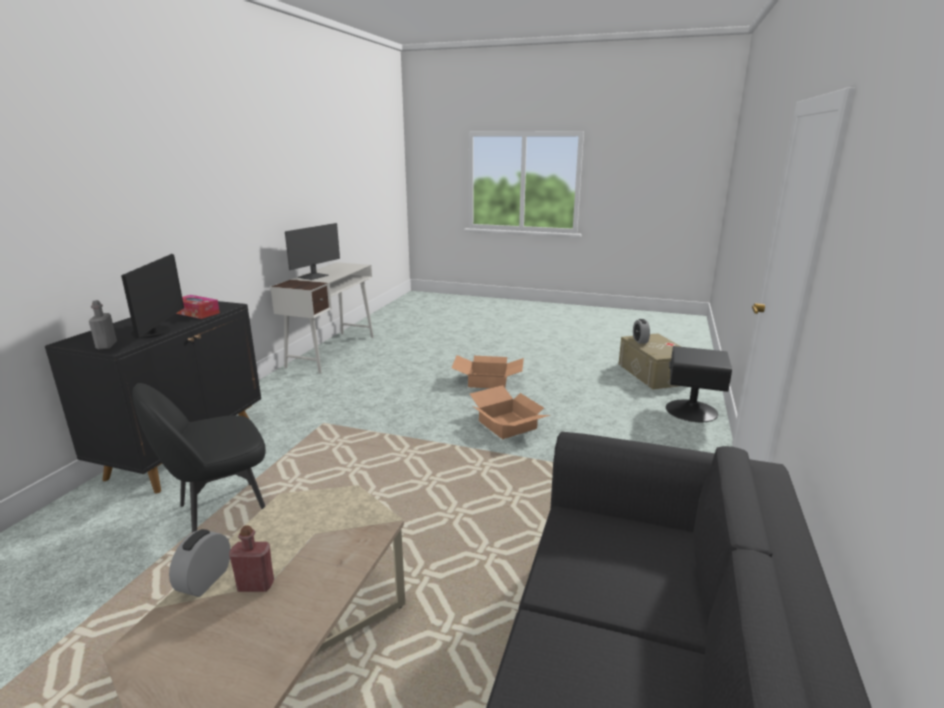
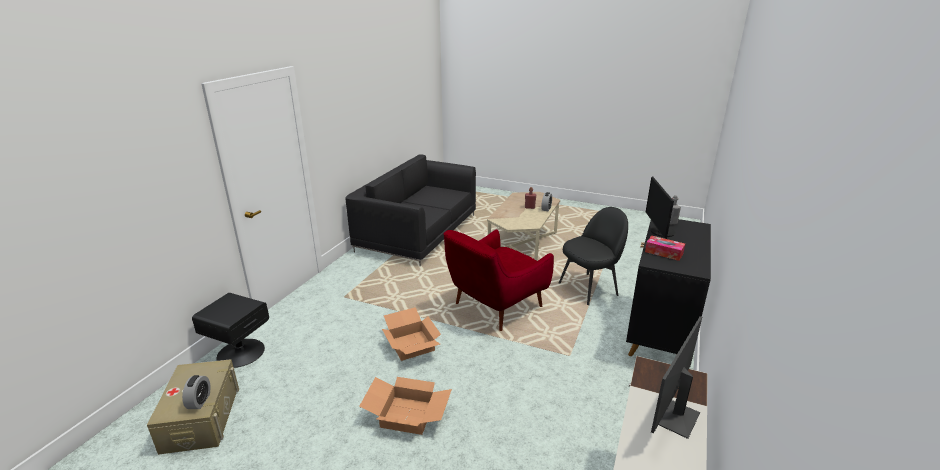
camera: 175 degrees left, 5 degrees up
none -> red armchair [443,229,554,331]

